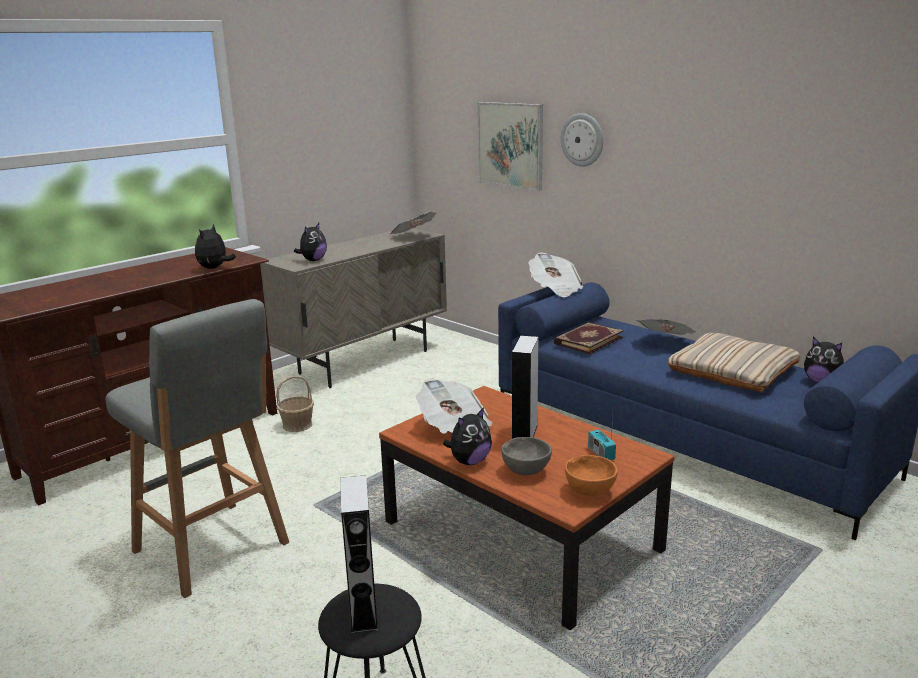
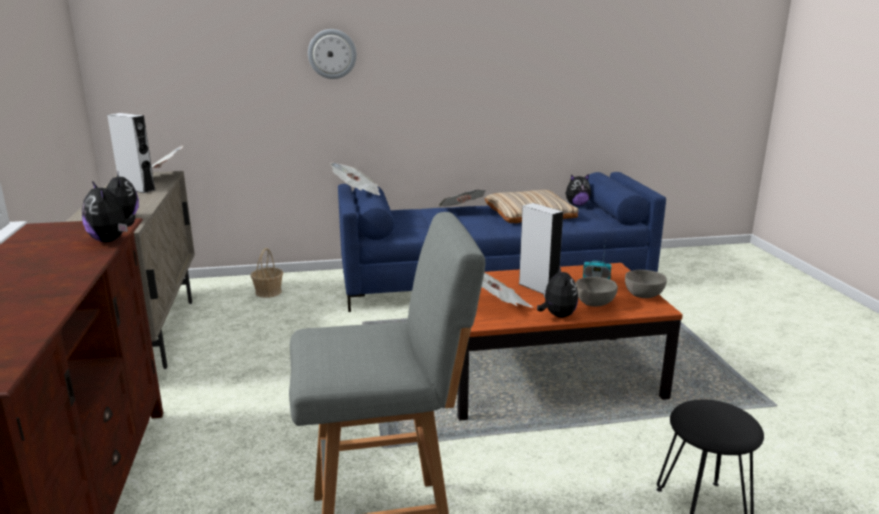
camera: 55 degrees left, 0 degrees up
basket [276,376,314,432] -> basket moved to [250,248,283,298]
grey speaker [341,475,378,633] -> grey speaker moved to [107,113,155,193]
picture [477,102,543,190] -> none
book [554,322,623,354] -> none
orange bowl [565,455,618,496] -> grey bowl [625,270,667,298]

